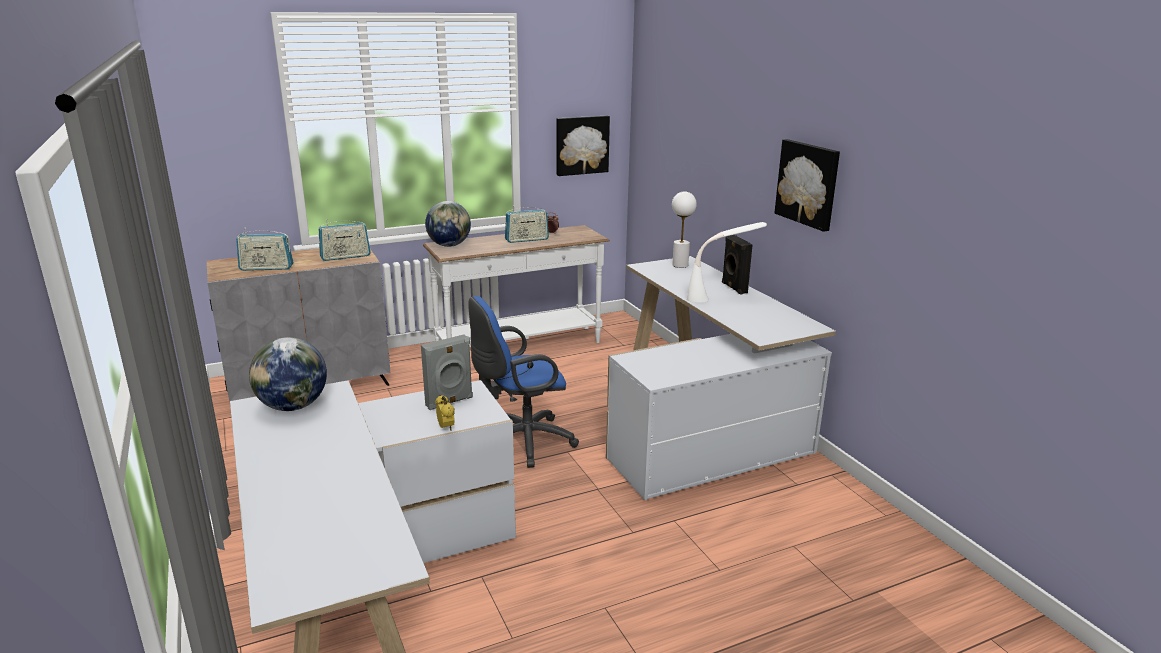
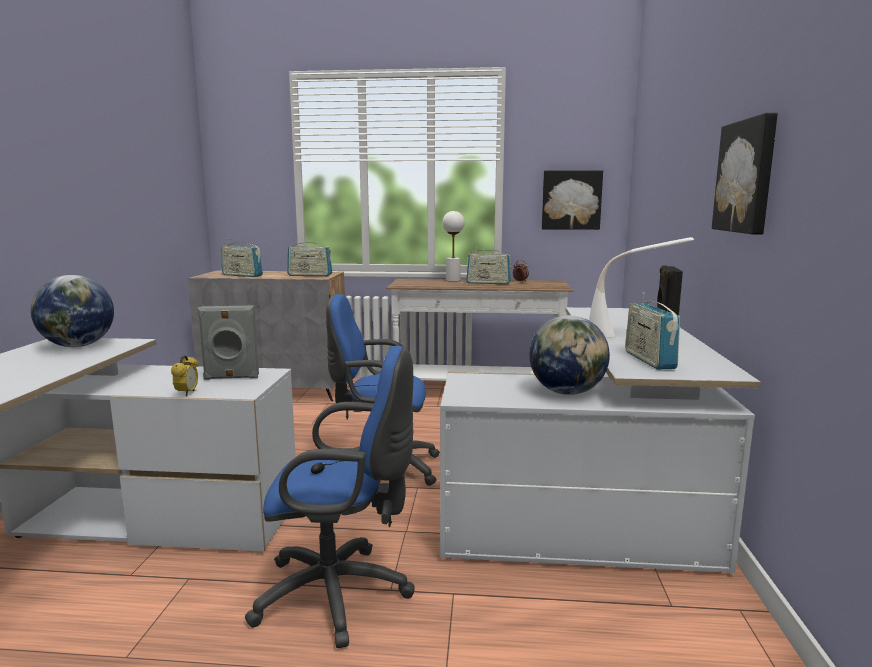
camera: 30 degrees right, 10 degrees down
globe [425,201,471,247] -> globe moved to [529,315,610,395]
white table lamp [672,191,697,268] -> white table lamp moved to [442,211,465,282]
none -> blue office chair [245,346,415,648]
none -> radio [625,293,680,370]

